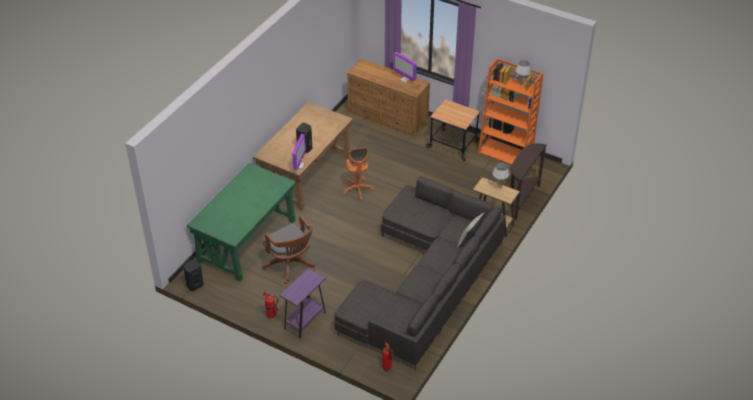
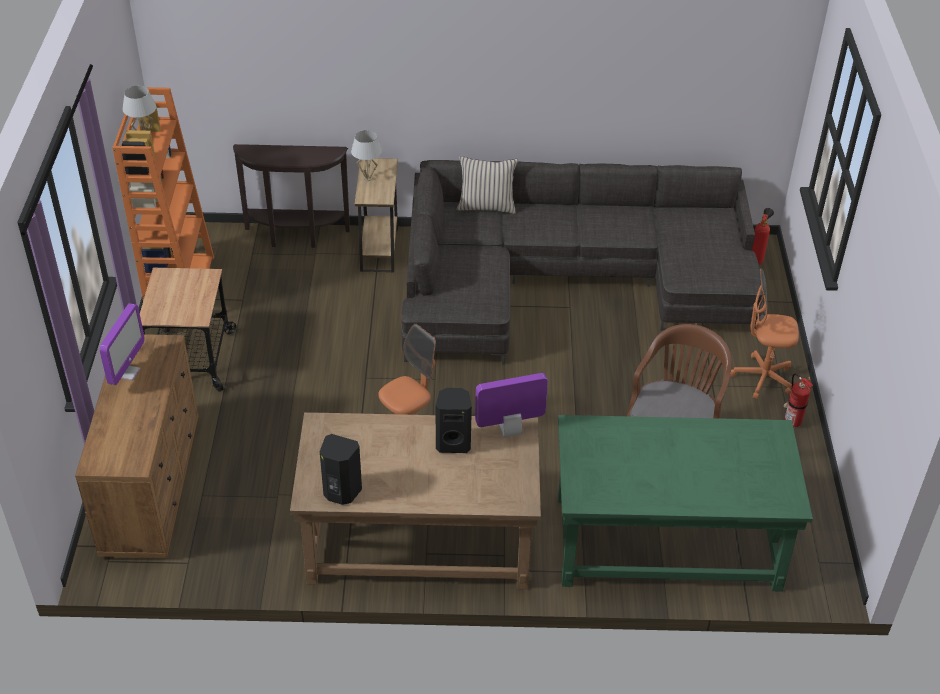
camera: 120 degrees left, 0 degrees up
black speaker [183,260,204,291] -> black speaker moved to [320,434,362,505]
purple side table [279,268,326,338] -> orange office chair [730,268,799,399]

